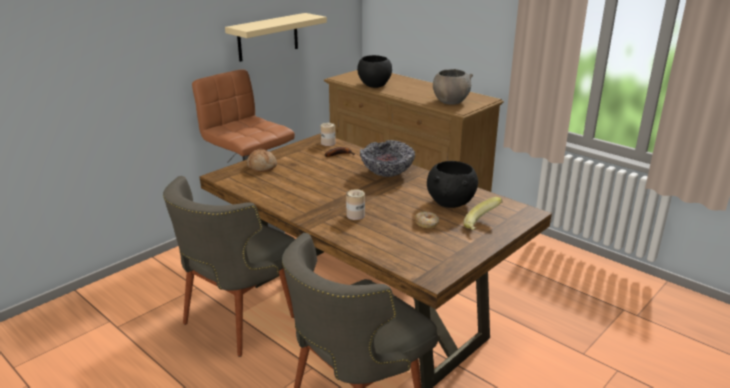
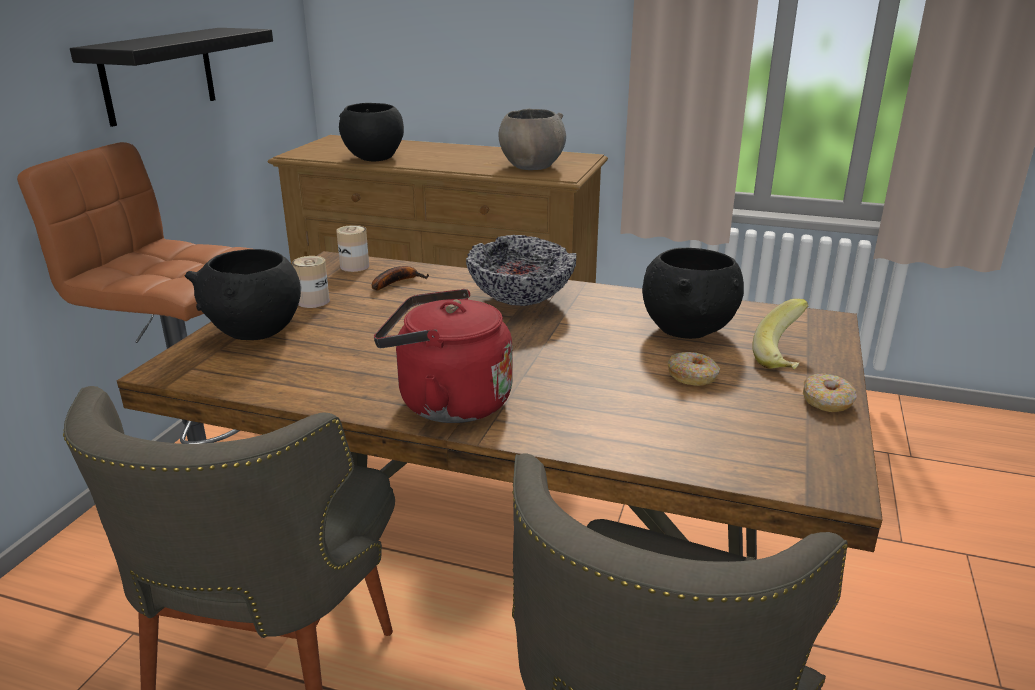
camera: 25 degrees left, 0 degrees up
beige shelf [225,13,327,62] -> black shelf [70,28,273,127]
bread [247,149,277,172] -> black bowl [184,249,301,340]
can [346,189,365,220] -> can moved to [292,256,330,308]
none -> red kettle [374,289,513,423]
none -> donut [803,374,857,412]

